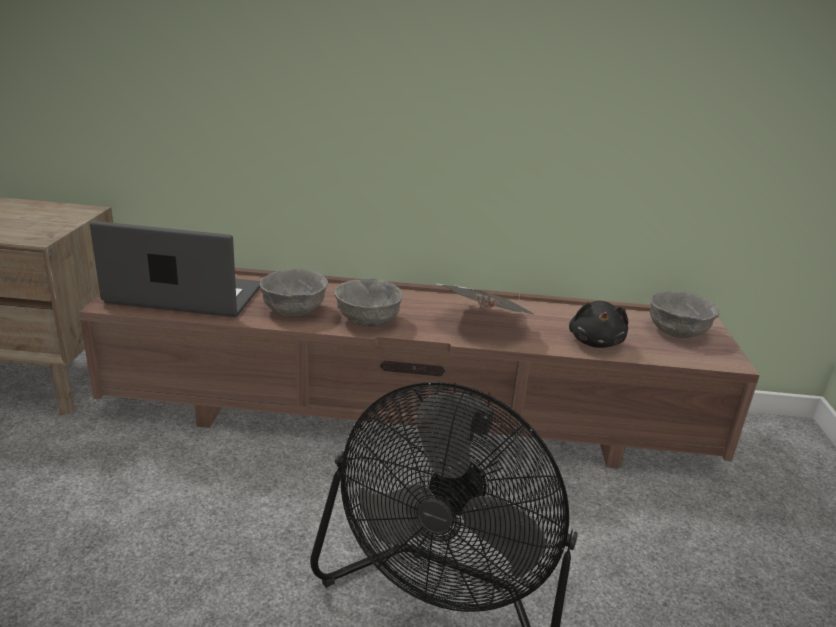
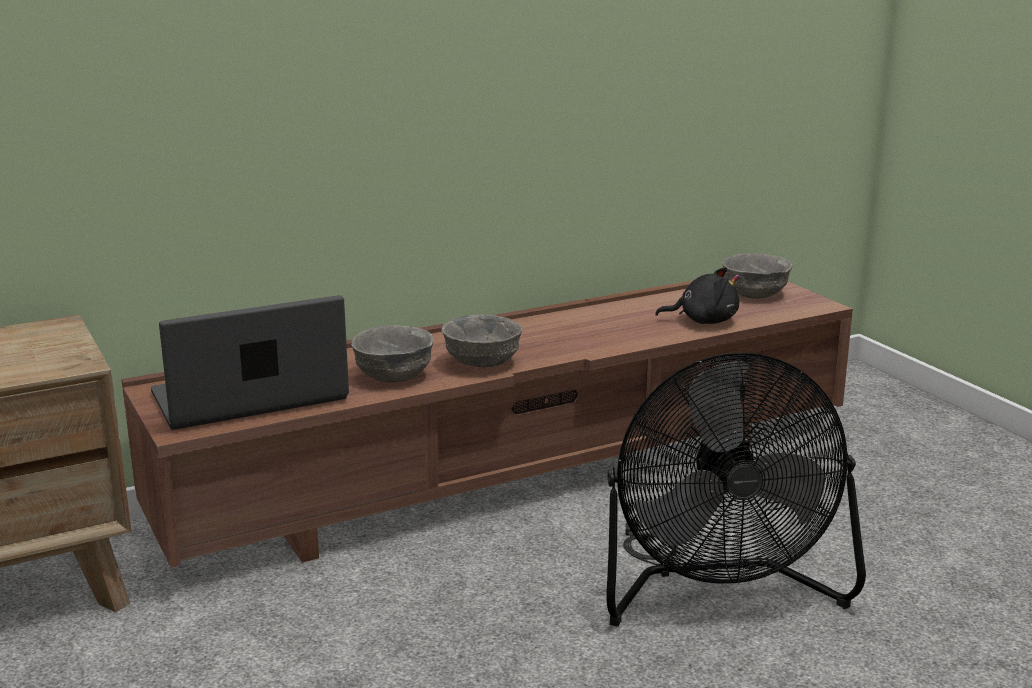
camera: 30 degrees left, 5 degrees down
newspaper [436,283,533,314] -> none
black plush toy [569,301,628,348] -> black plush toy turned 60 degrees counterclockwise [655,267,739,324]

